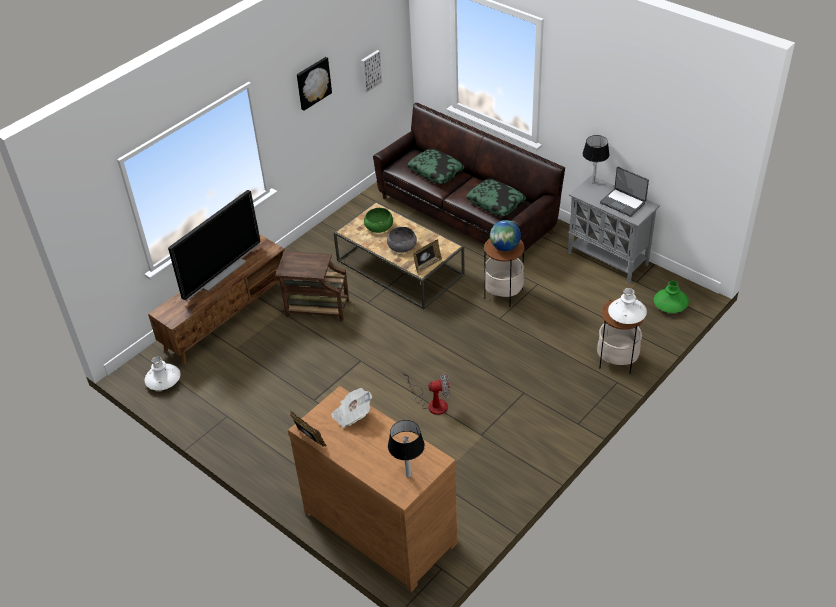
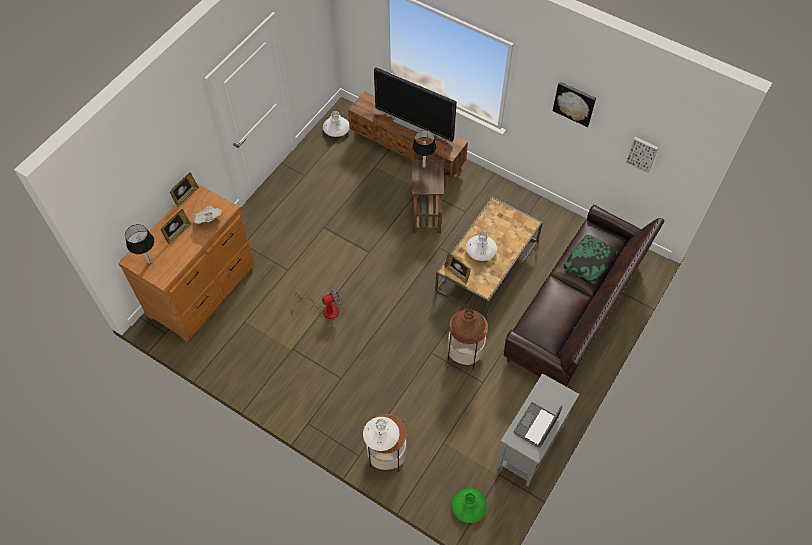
camera: 80 degrees right, 15 degrees up
green bowl [364,208,393,233] -> none
grey bowl [387,227,417,253] -> white vase [466,232,497,261]
fan [403,370,450,415] -> fan turned 105 degrees counterclockwise [294,287,342,319]
pillow [466,179,526,217] -> none
globe [490,220,521,251] -> brown vase [451,309,485,339]
table lamp [583,135,609,184] -> table lamp moved to [413,130,436,168]
none -> picture frame [160,209,191,245]

